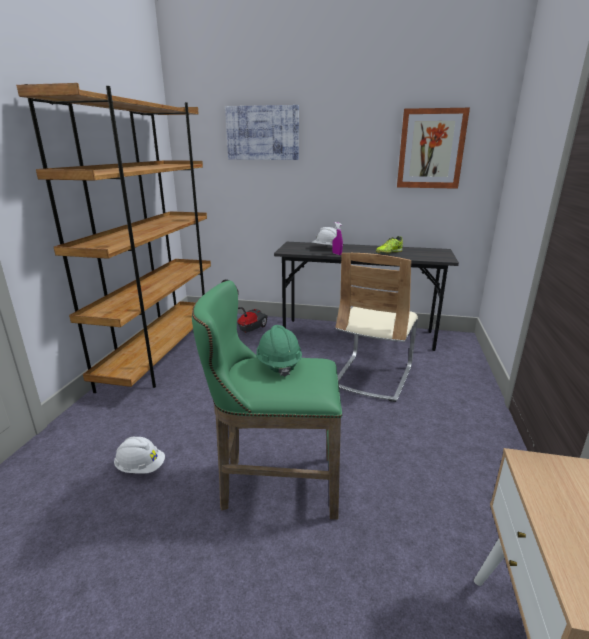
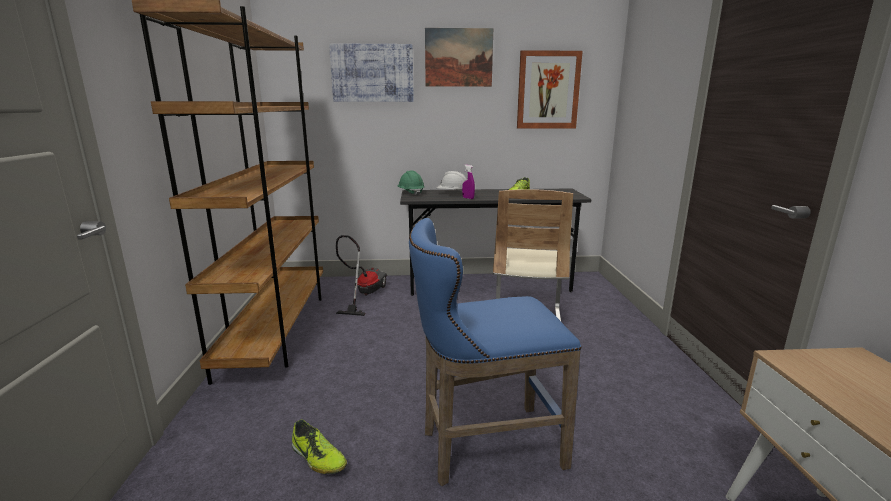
camera: 15 degrees left, 5 degrees down
white hard hat [114,437,165,474] -> shoe [292,419,347,474]
green stool [192,280,342,519] -> blue stool [409,218,582,486]
green hard hat [256,325,302,377] -> green hard hat moved to [397,171,425,196]
none -> picture [425,28,493,87]

